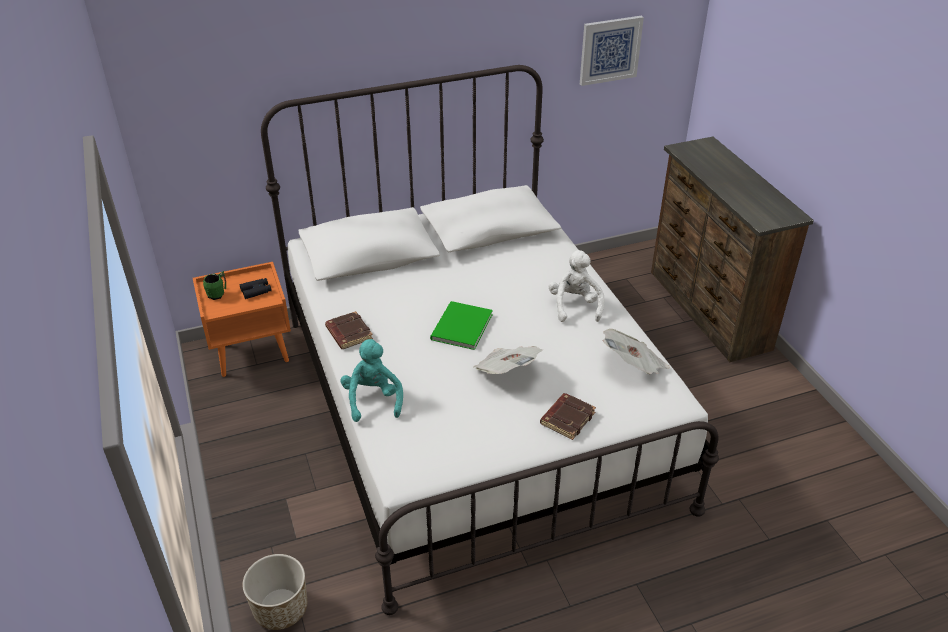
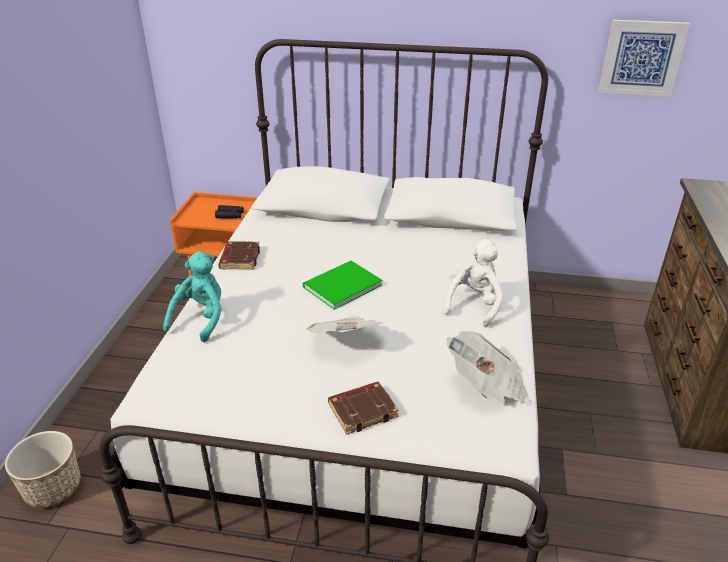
camera: 30 degrees right, 5 degrees down
green mug [203,271,226,300] -> none

